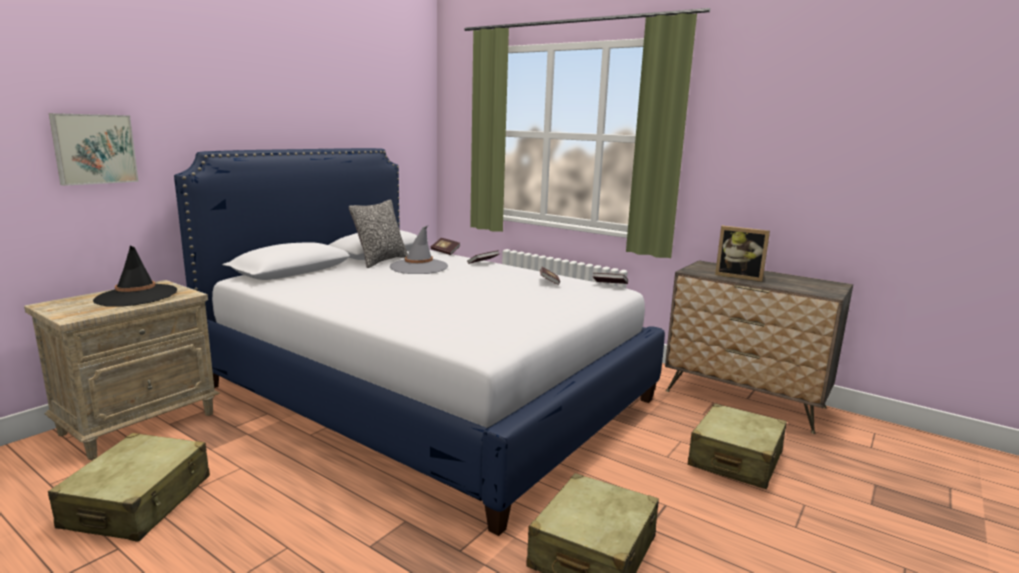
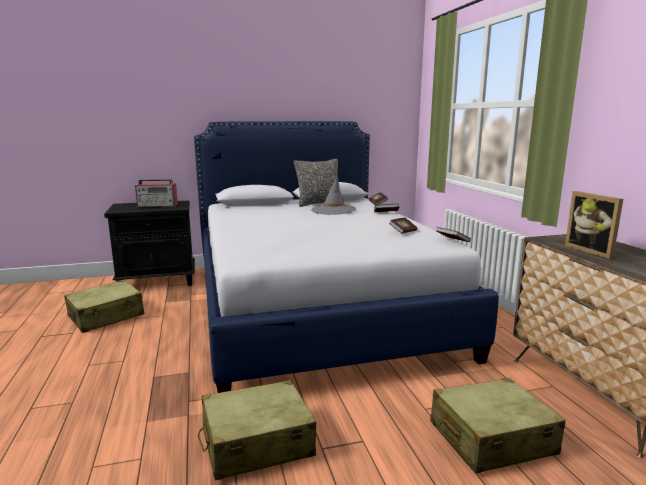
camera: 40 degrees right, 0 degrees up
beige nightstand [24,280,220,460] -> black nightstand [104,201,195,286]
picture [49,113,139,186] -> none
black hat [93,246,177,307] -> radio [135,179,178,207]

